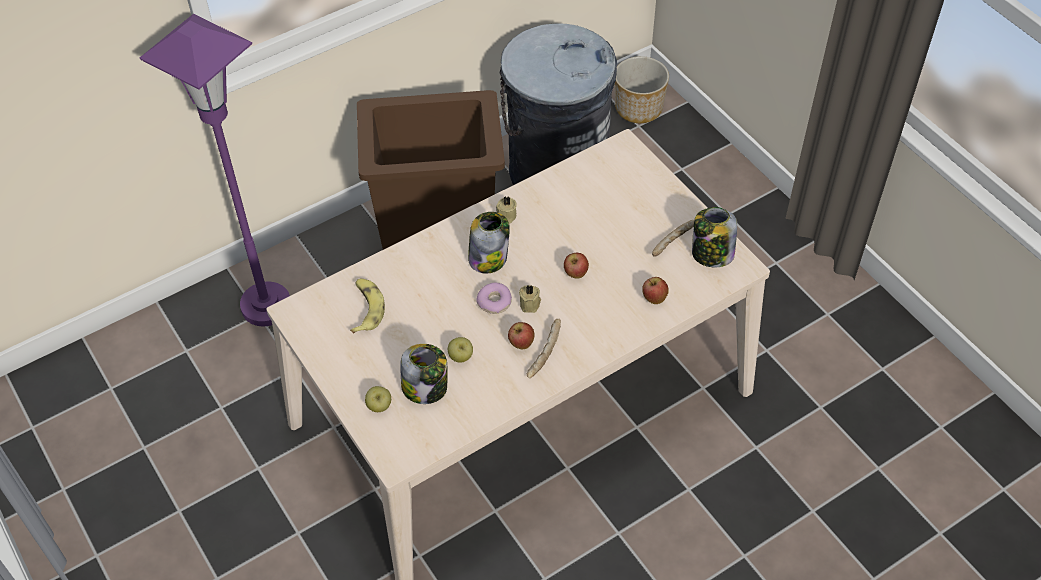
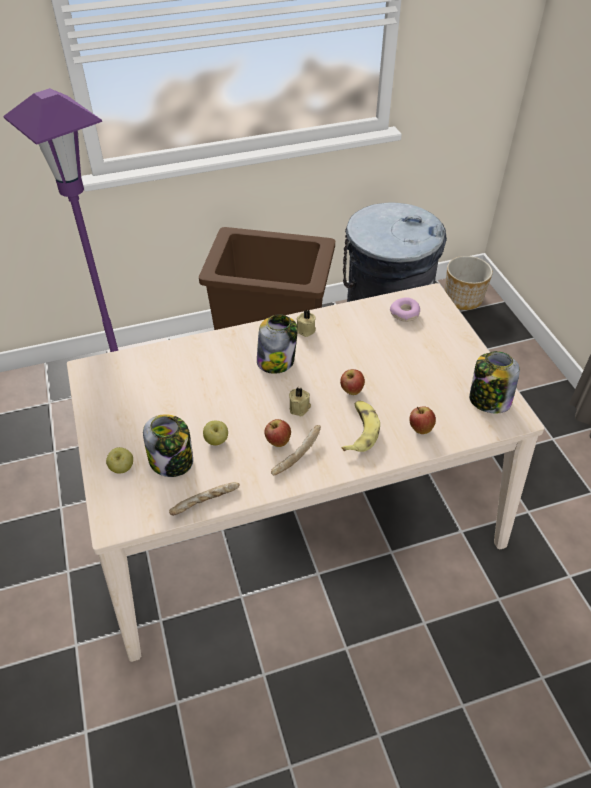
camera: 15 degrees right, 5 degrees down
banana [350,279,385,333] -> banana moved to [341,401,380,452]
donut [476,283,512,314] -> donut moved to [390,297,420,322]
bread [652,220,694,257] -> bread moved to [169,482,240,516]

